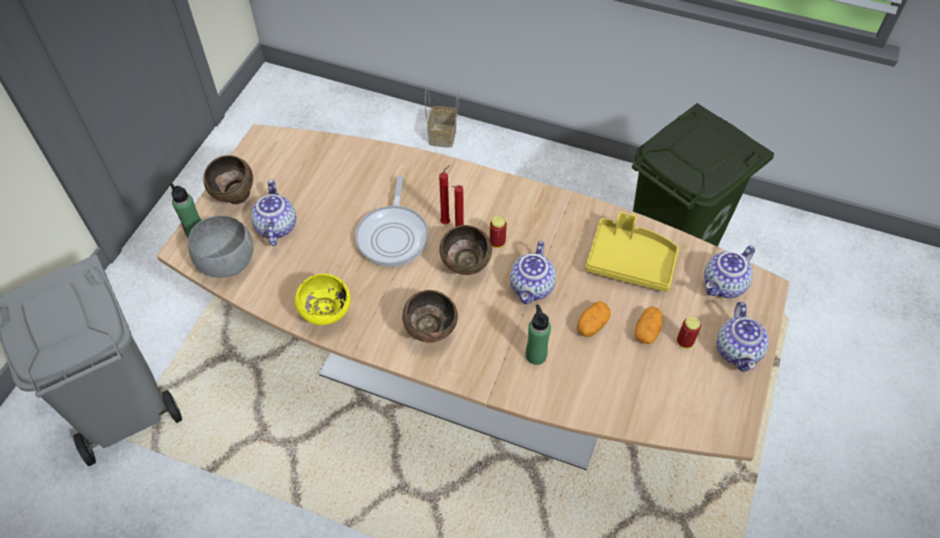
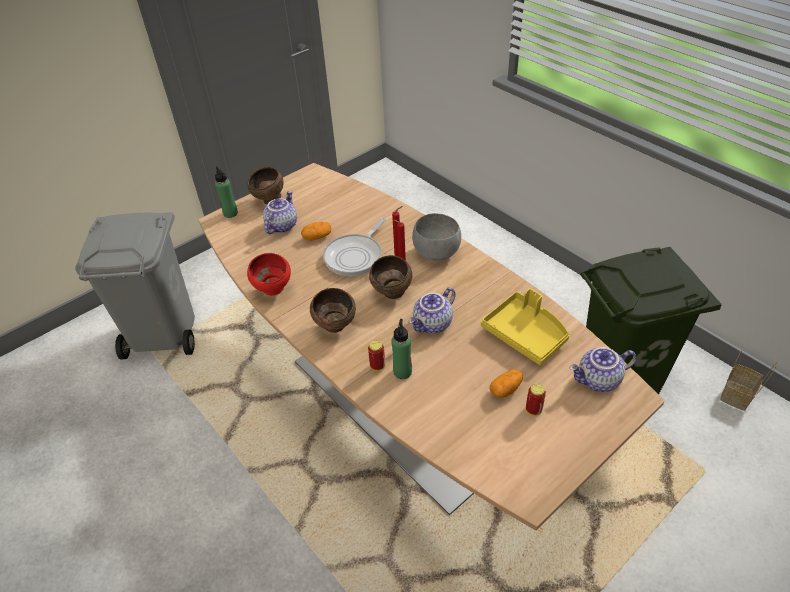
camera: 30 degrees right, 10 degrees down
grey bowl [188,215,254,278] -> grey bowl moved to [412,213,461,261]
yellow bowl [295,274,351,325] -> red bowl [247,253,291,296]
basket [425,88,459,148] -> basket moved to [720,347,779,411]
can [490,216,507,248] -> can moved to [368,340,385,371]
potato [577,301,611,337] -> potato moved to [301,222,331,241]
teapot [717,302,769,372] -> none

